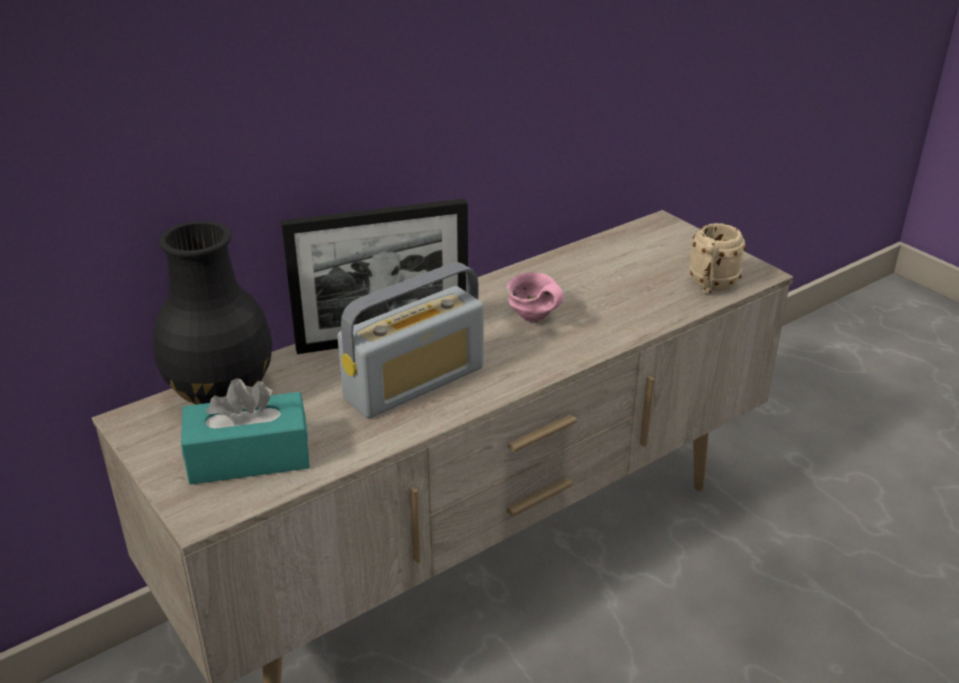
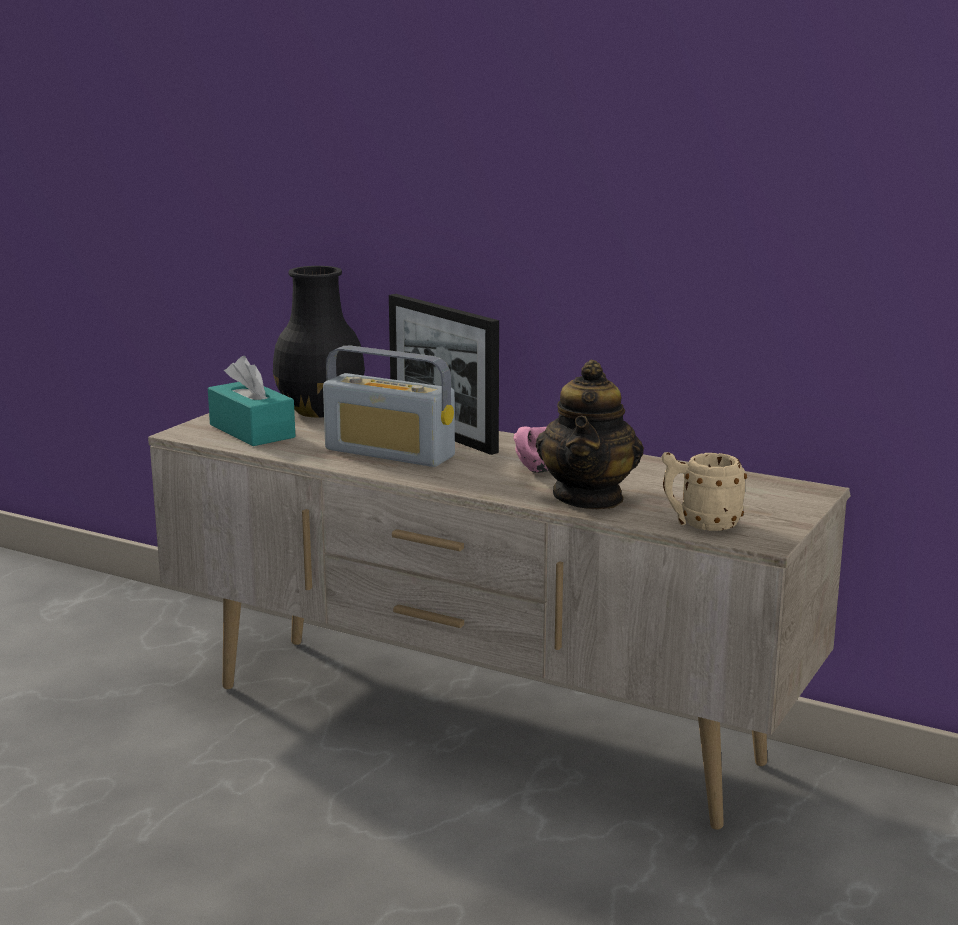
camera: 65 degrees right, 15 degrees down
none -> teapot [536,360,644,509]

